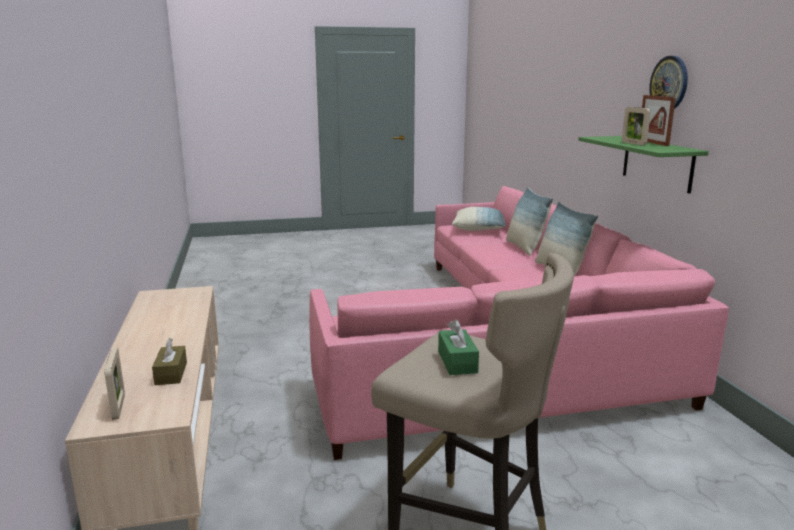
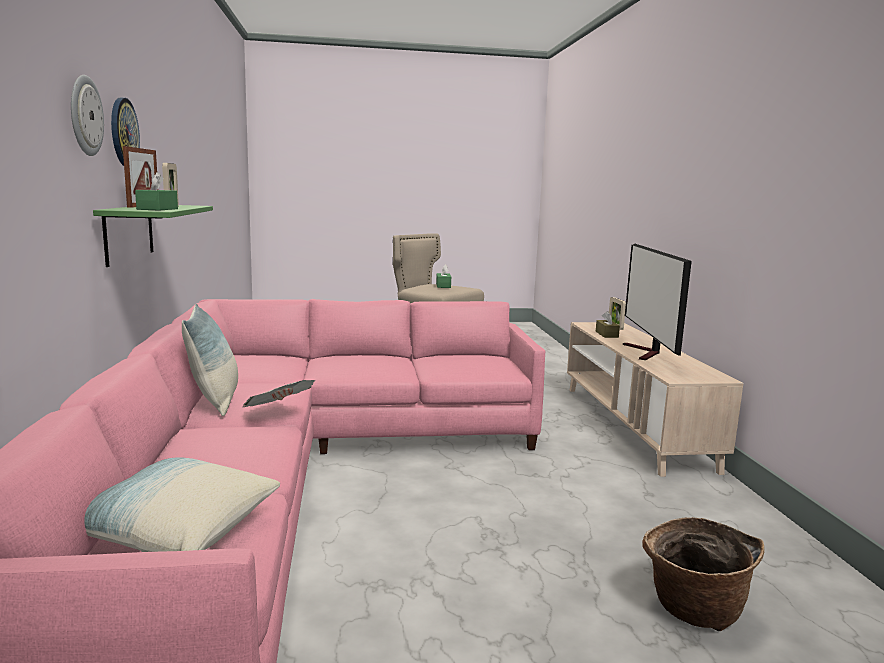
camera: 175 degrees left, 5 degrees down
pillow [506,187,553,256] -> none
none -> wall clock [71,75,104,156]
none -> green tissue box [135,172,178,210]
none -> newspaper [243,380,315,407]
none -> television [623,244,692,360]
none -> basket [642,517,765,631]

